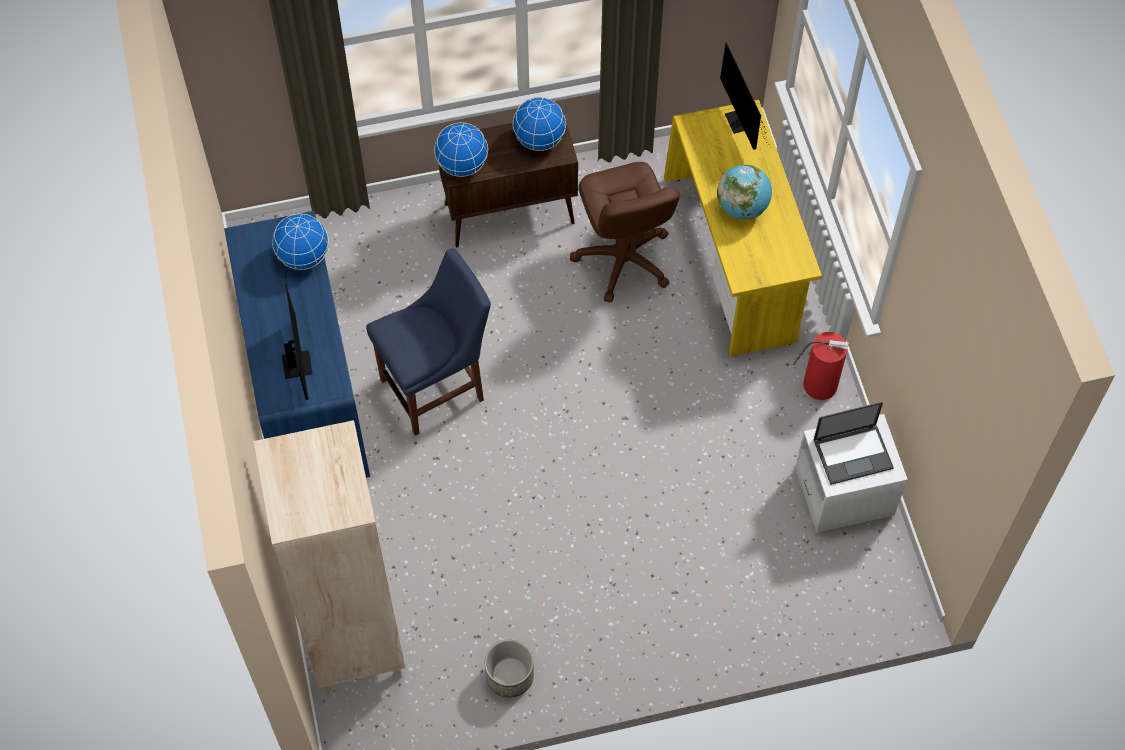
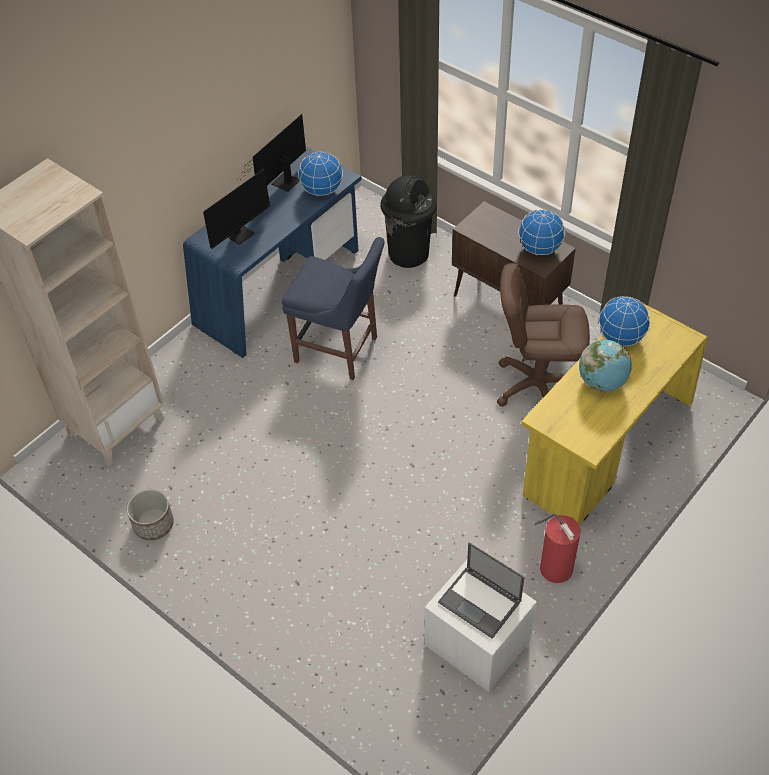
camera: 55 degrees right, 10 degrees down
globe [434,123,488,177] -> globe moved to [599,296,650,346]
brown office chair [570,162,680,303] -> brown office chair turned 60 degrees clockwise [497,263,590,407]
monitor [720,42,770,150] -> monitor moved to [238,114,306,192]
none -> black trash can [380,175,437,268]

